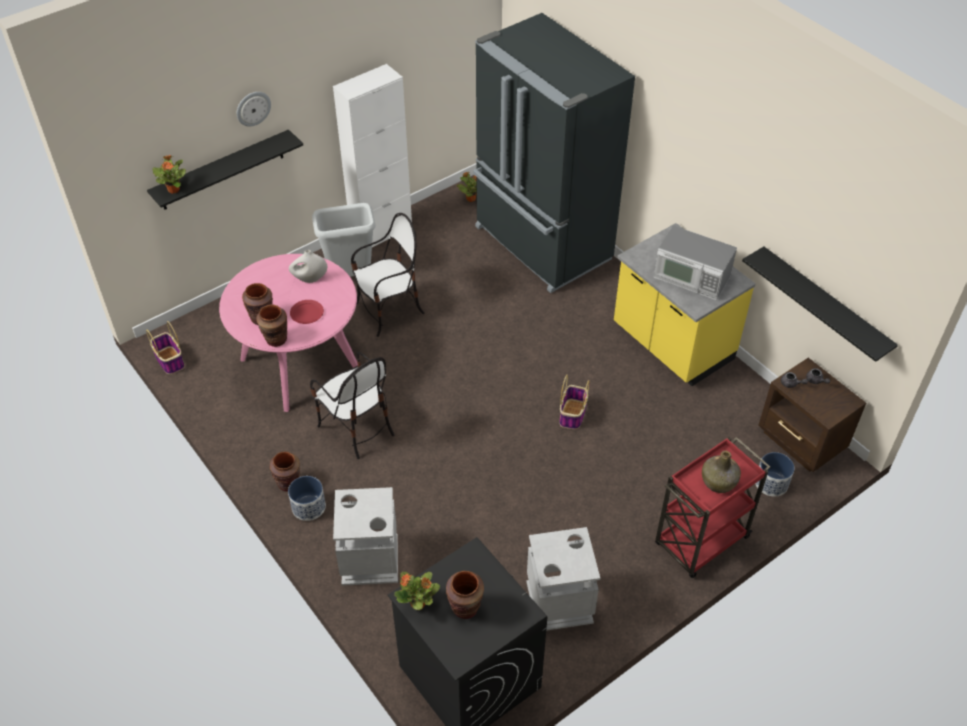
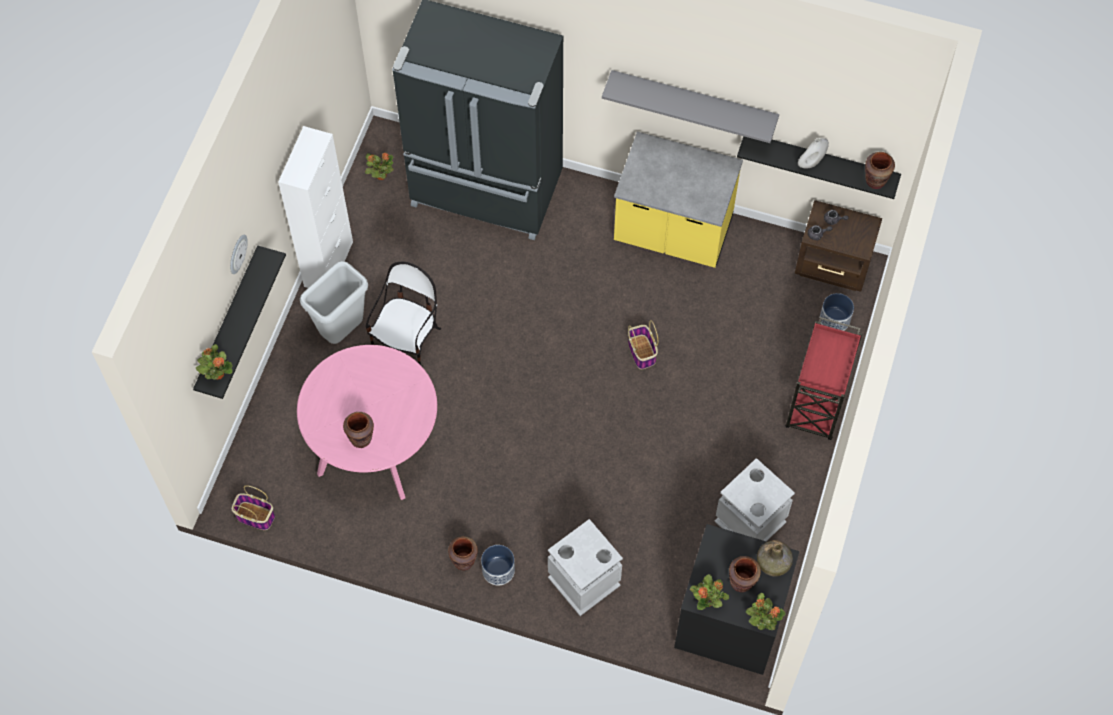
camera: 35 degrees left, 15 degrees up
brown vase [256,305,287,347] -> brown vase moved to [865,152,895,189]
white vase [289,250,327,283] -> white vase moved to [798,138,829,169]
red plate [290,300,324,324] -> none
chair [310,351,395,459] -> none
microwave [654,225,737,300] -> none
green bottle [702,451,741,493] -> green bottle moved to [757,540,793,577]
none -> grey shelf [602,70,779,143]
none -> potted plant [746,593,786,630]

